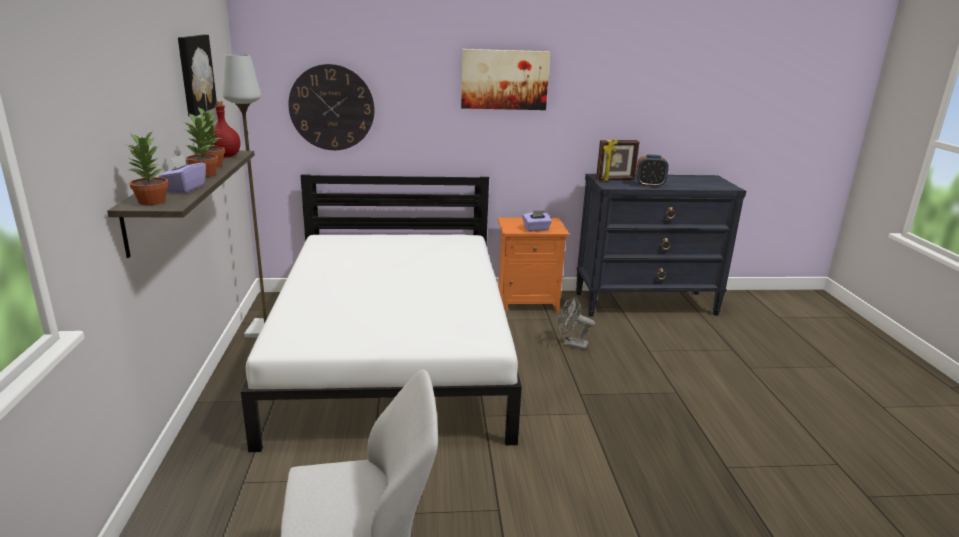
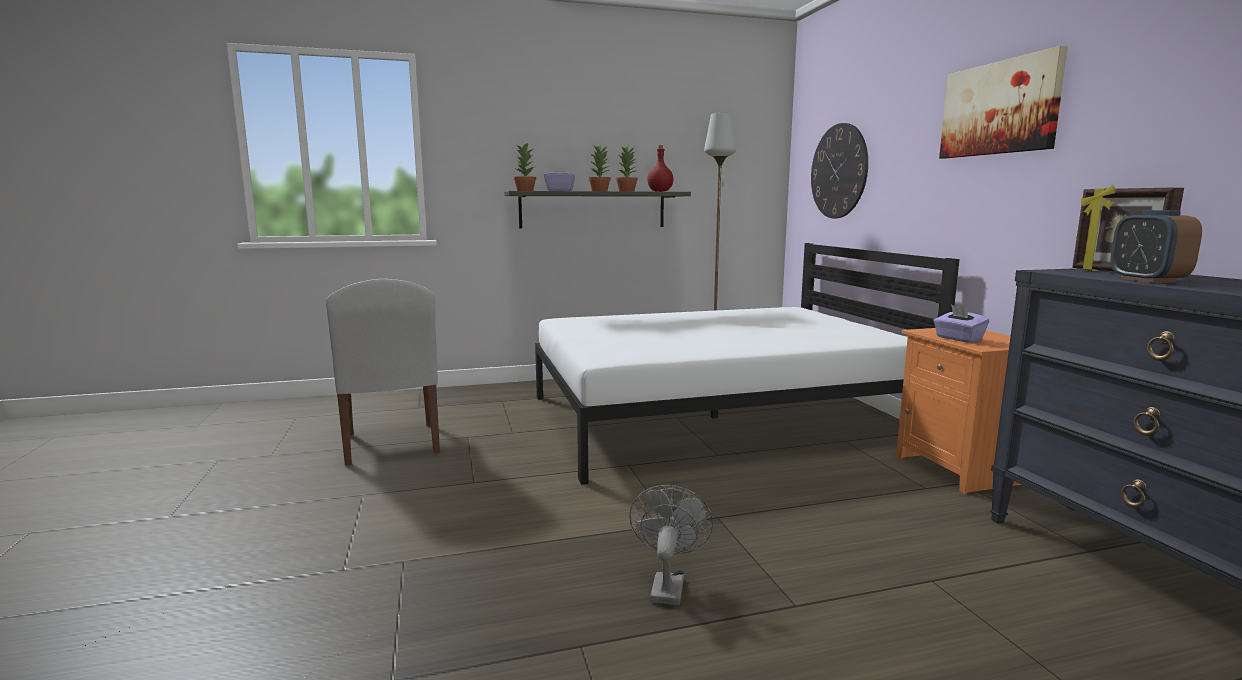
camera: 80 degrees right, 10 degrees down
picture [178,35,217,117] -> none
grey fan [558,296,595,350] -> grey fan moved to [629,485,713,605]

